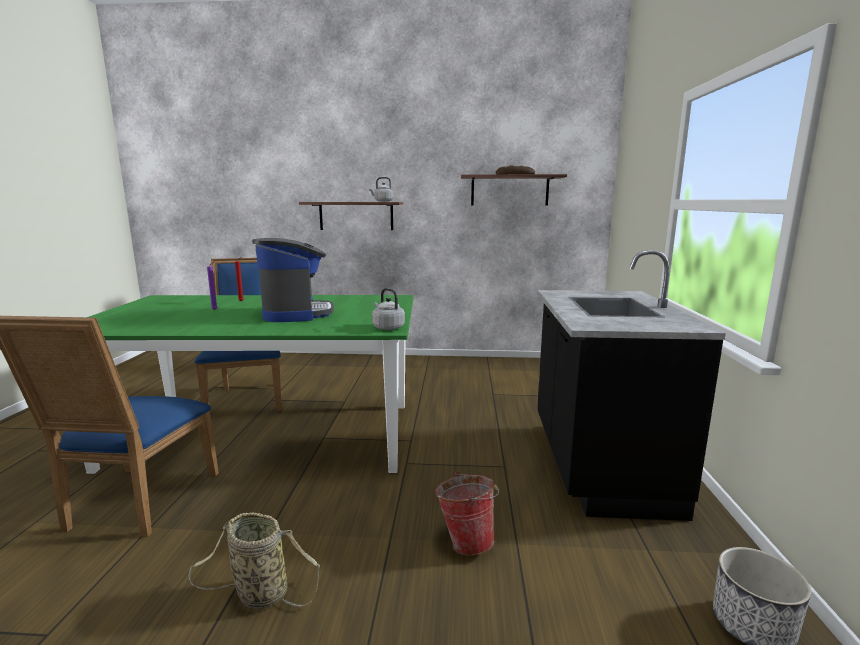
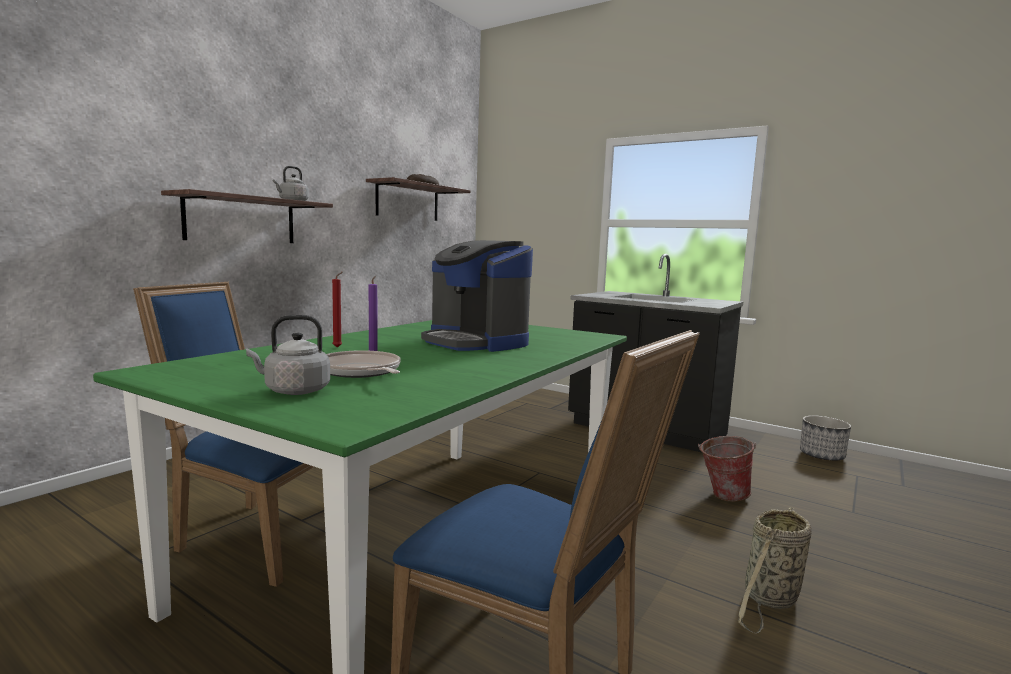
camera: 60 degrees left, 5 degrees down
coffee machine [252,238,334,322] -> coffee machine turned 150 degrees counterclockwise [421,240,533,352]
grey kettle [372,288,405,330] -> grey kettle moved to [246,315,330,395]
none -> frying pan [327,350,401,378]

